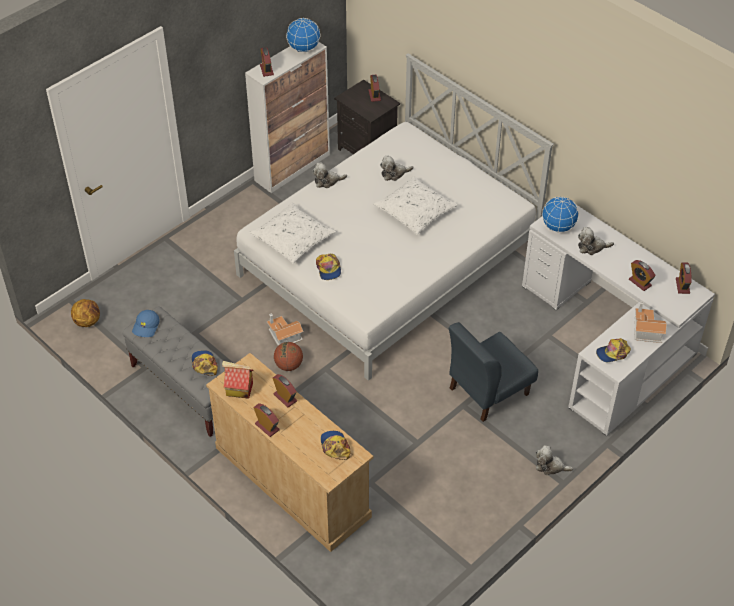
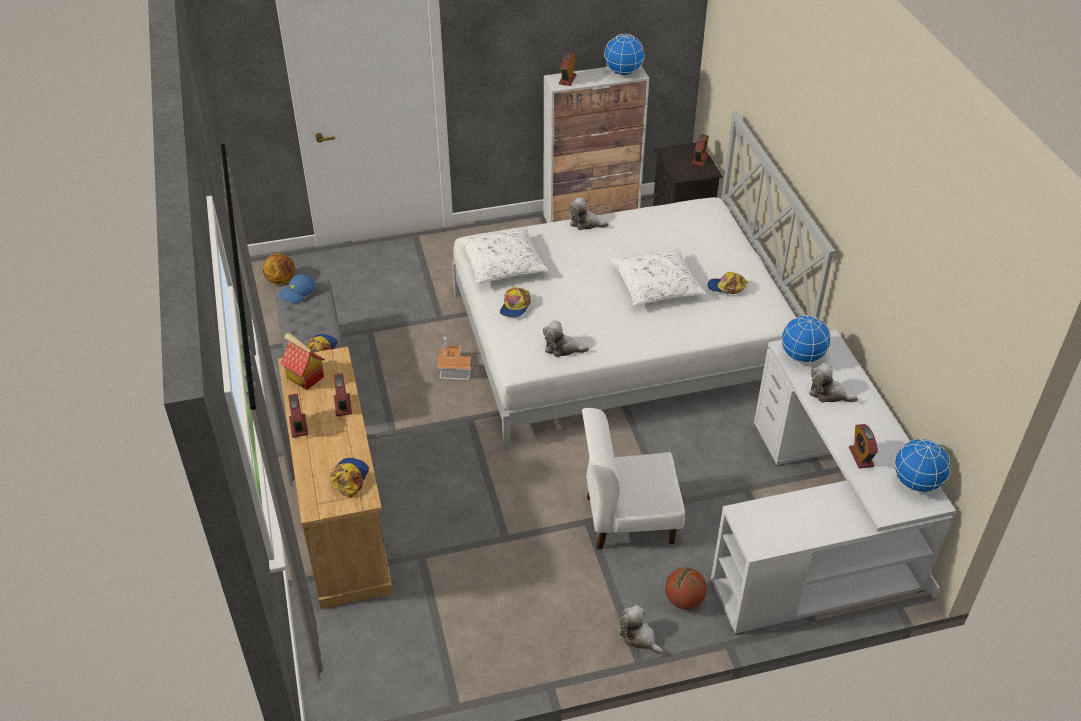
camera: 30 degrees right, 5 degrees down
basketball [274,342,303,371] -> basketball moved to [665,567,707,610]
plush toy [380,156,413,181] -> plush toy moved to [543,320,589,357]
blue chair [449,322,538,422] -> white chair [582,408,685,549]
cap [596,338,631,362] -> cap moved to [708,272,748,294]
toy house [634,302,667,343] -> none
alarm clock [676,262,692,294] -> globe [894,439,951,493]

